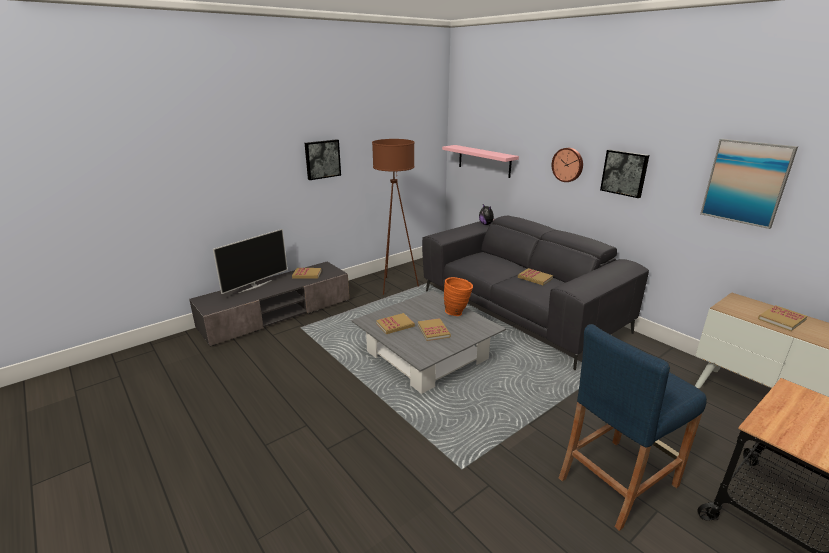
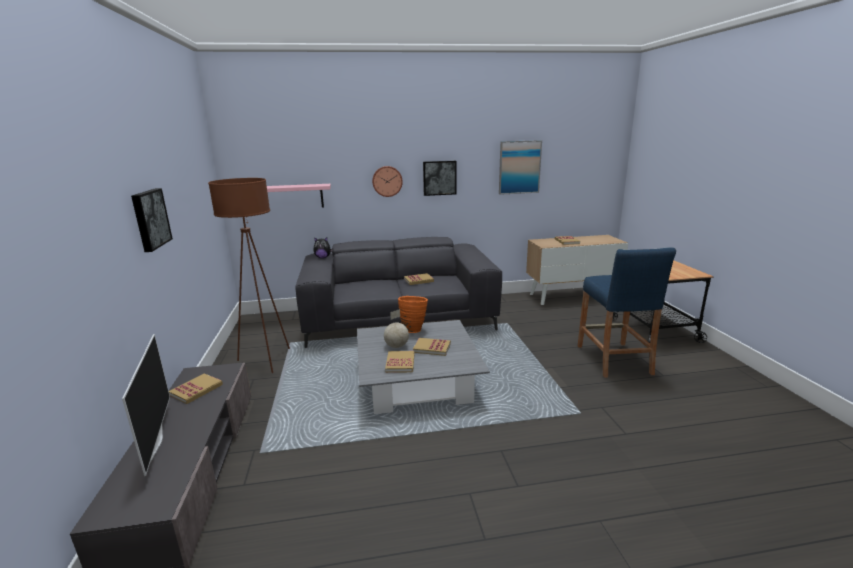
camera: 60 degrees left, 5 degrees down
none -> globe [384,309,409,348]

